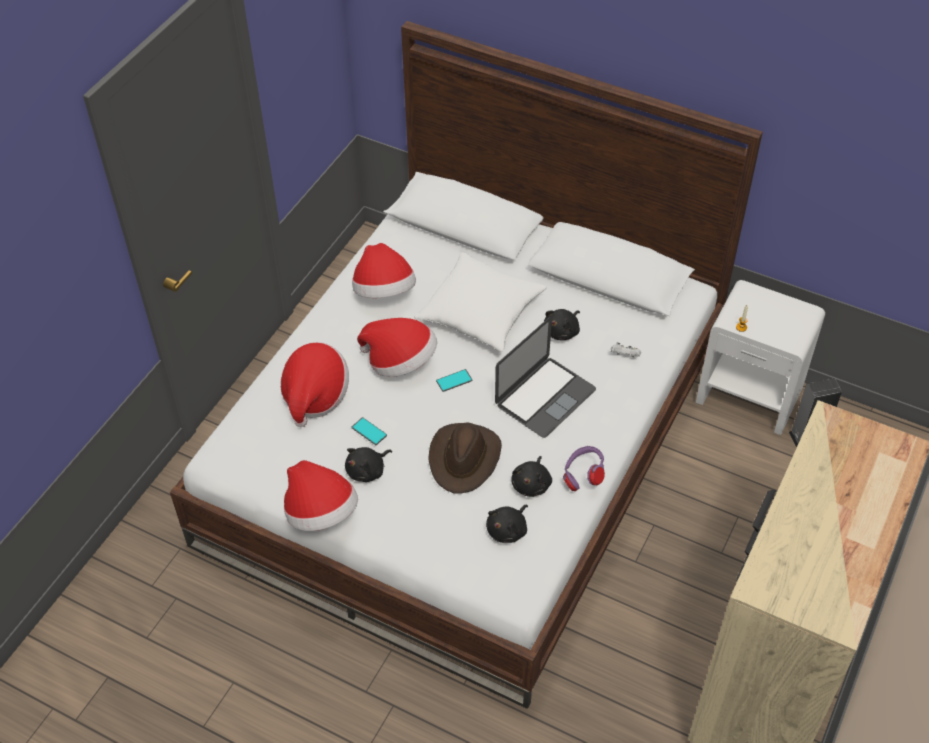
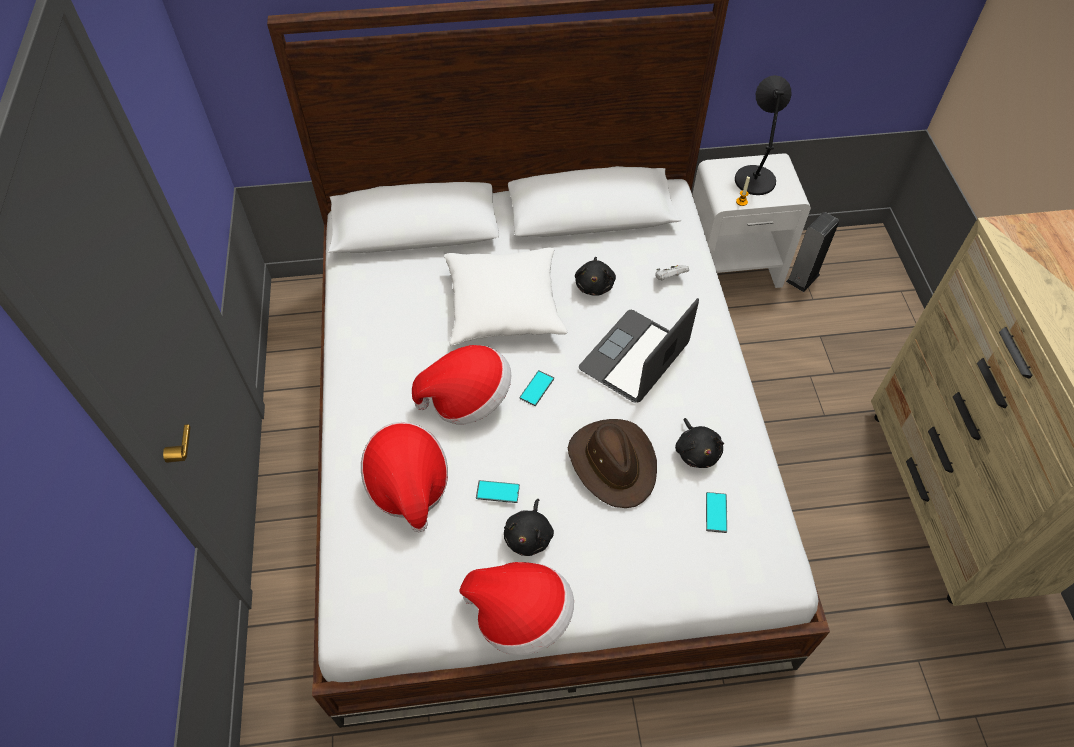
camera: 35 degrees left, 5 degrees up
hat [352,243,416,298] -> none
black plush toy [486,505,528,543] -> phone [706,492,727,533]
laptop [495,317,596,438] -> laptop turned 150 degrees counterclockwise [579,298,699,403]
purple headphones [563,446,605,491] -> none
none -> black table lamp [735,75,792,195]

